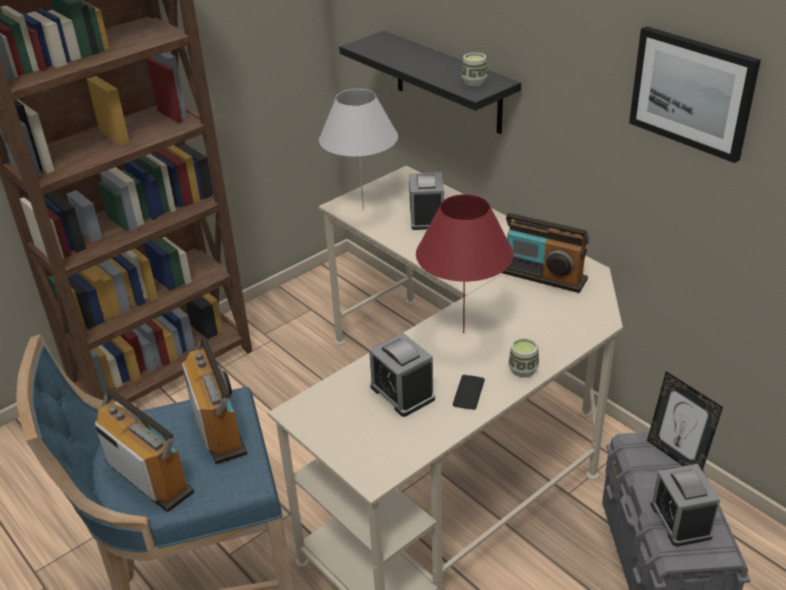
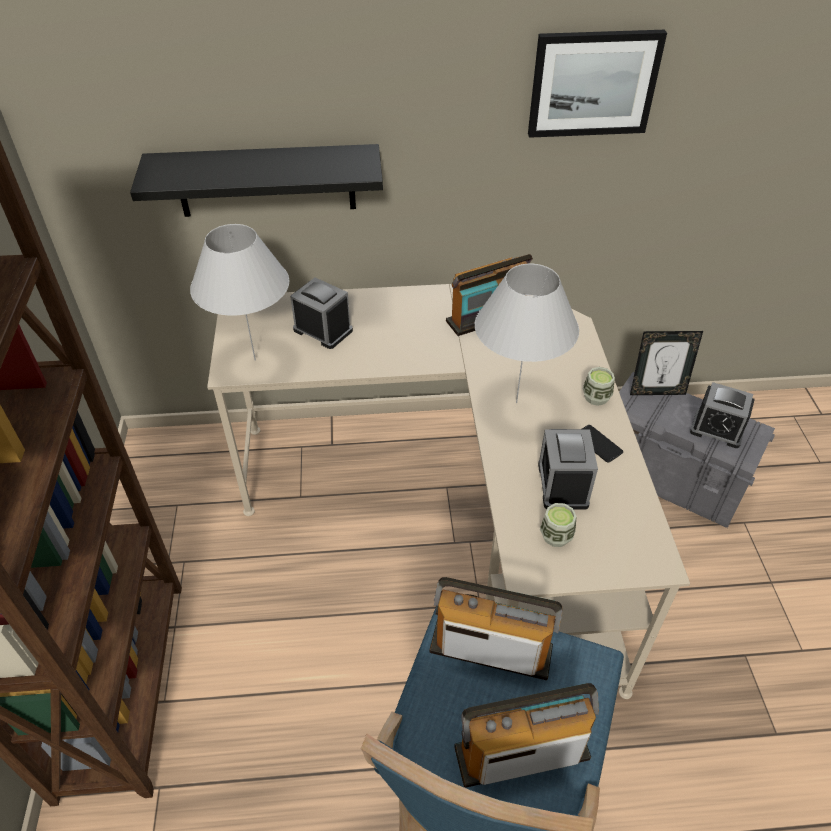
camera: 55 degrees left, 10 degrees up
alarm clock [369,333,435,417] -> alarm clock turned 90 degrees clockwise [538,429,598,510]
red table lamp [416,194,514,333] -> white table lamp [475,264,579,403]
cup [462,52,487,87] -> cup moved to [540,503,577,547]

